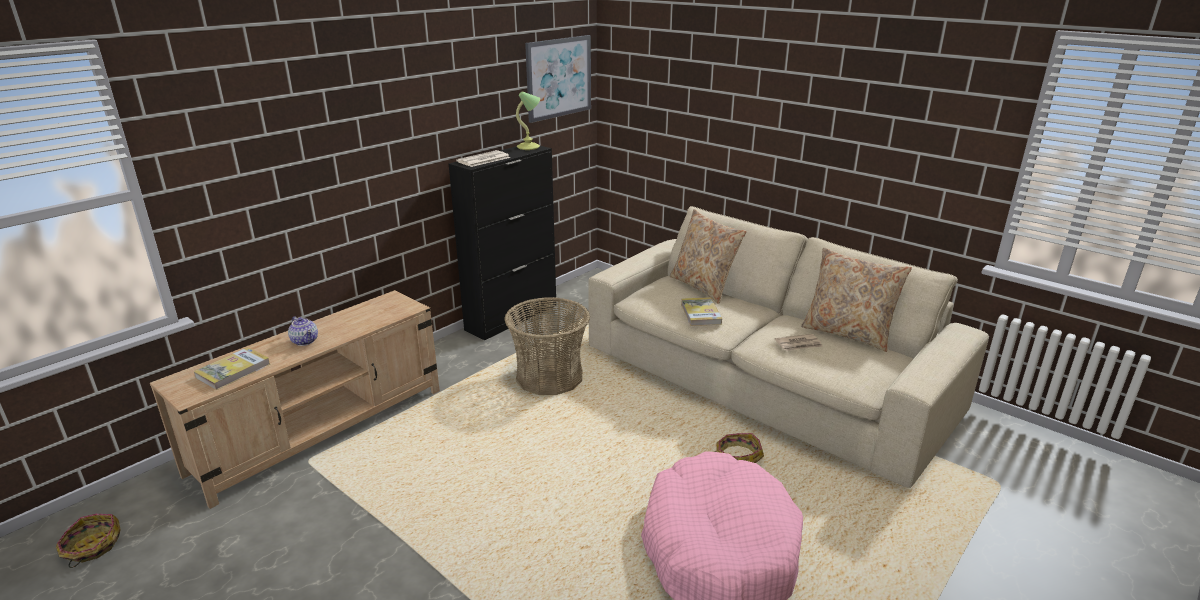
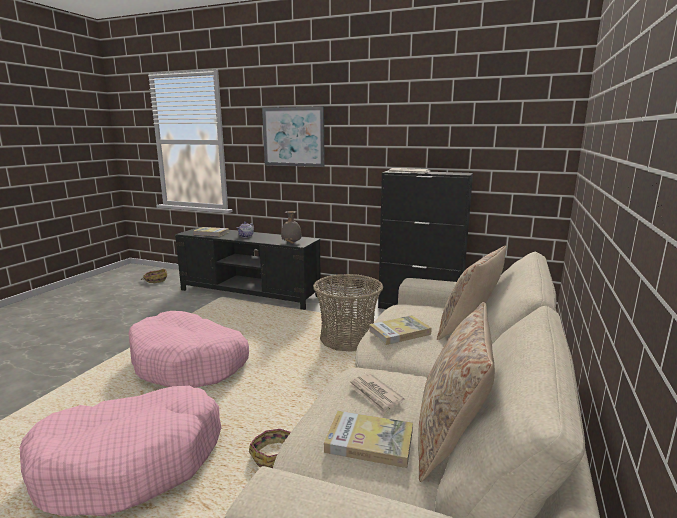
camera: 70 degrees right, 10 degrees down
beige tv stand [150,290,440,509] -> black tv stand [175,227,321,310]
table lamp [516,91,540,150] -> none
picture [525,35,591,123] -> picture moved to [262,107,325,167]
none -> pink dog bed [128,311,249,388]
none -> grey vase [281,211,302,244]
none -> book [324,411,413,468]

